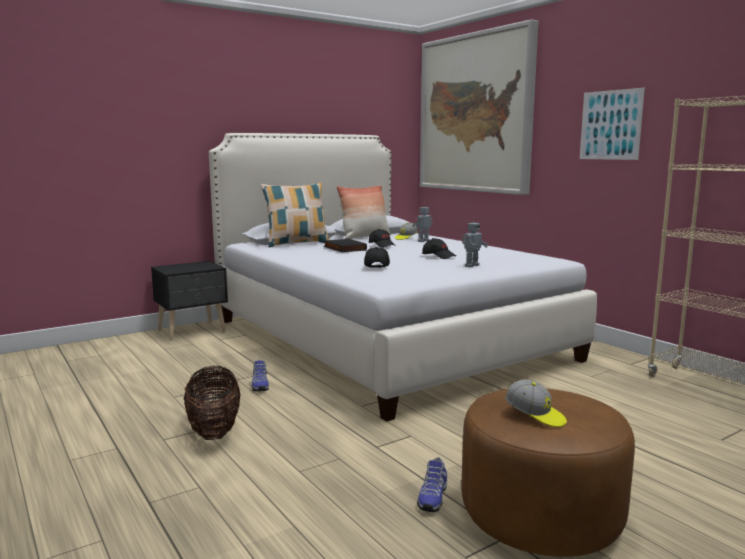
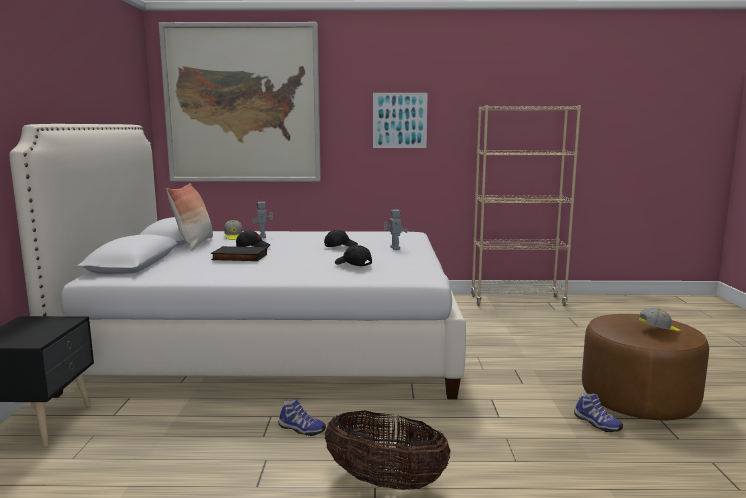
camera: 55 degrees left, 0 degrees up
pillow [261,183,329,247] -> none

